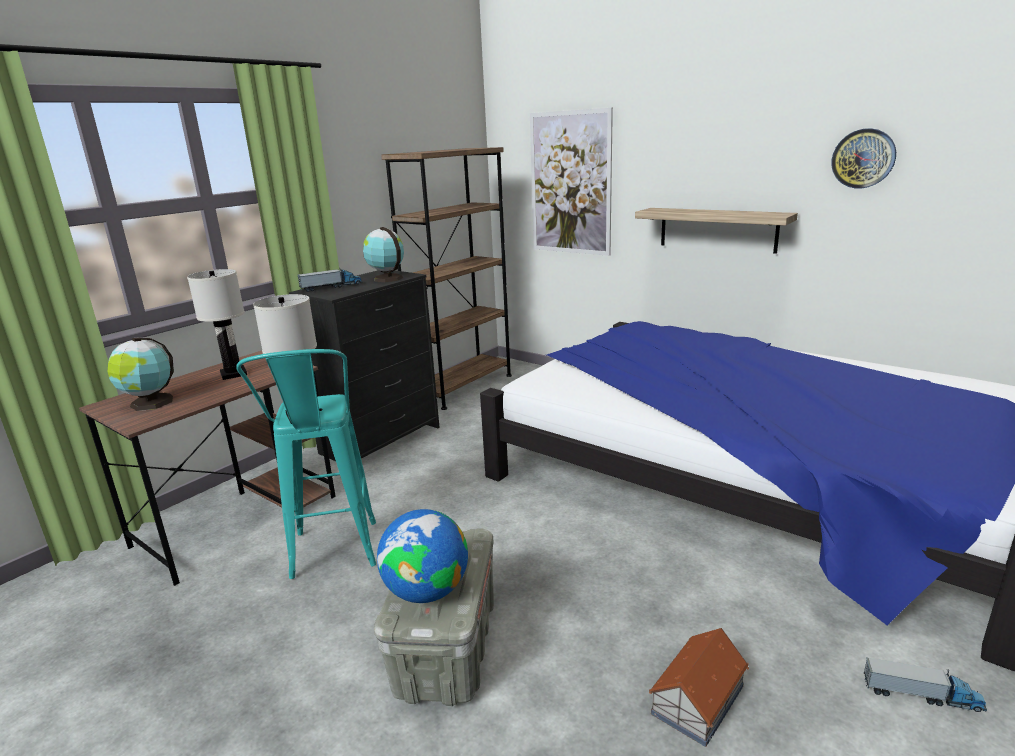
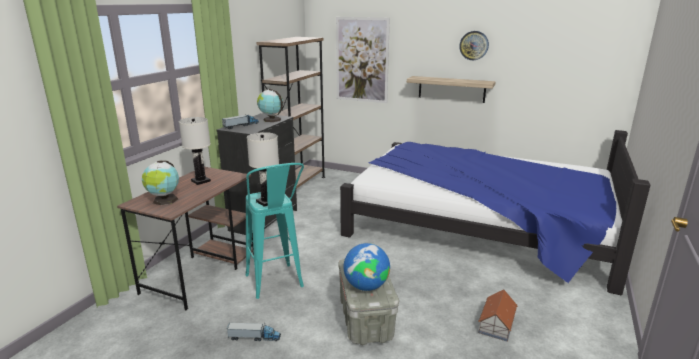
camera: 15 degrees left, 0 degrees up
wall clock [831,128,896,189] -> wall clock moved to [459,31,489,60]
toy truck [863,657,987,712] -> toy truck moved to [227,323,281,341]

